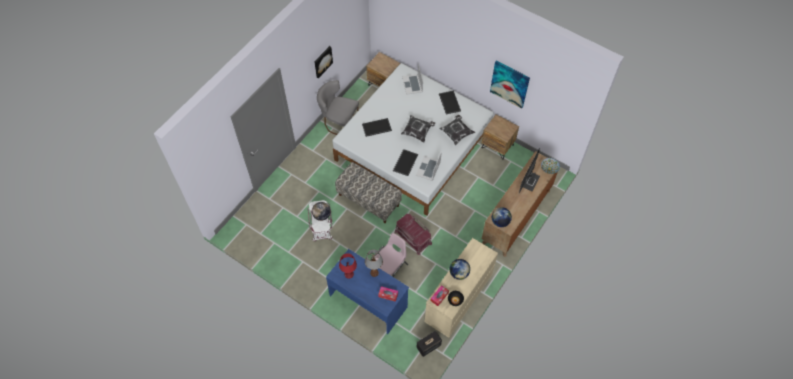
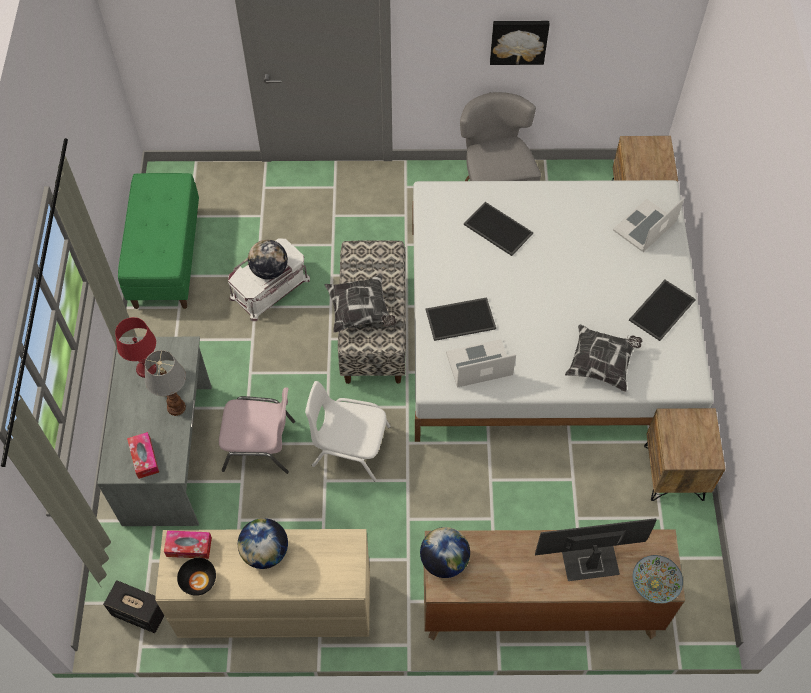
camera: 55 degrees right, 0 degrees up
blue desk [326,249,409,334] -> grey desk [97,337,212,526]
red storage box [395,214,432,255] -> white chair [305,381,391,482]
pillow [401,115,435,143] -> pillow moved to [325,274,396,333]
picture [490,61,530,109] -> none
none -> green bench [118,173,199,309]

